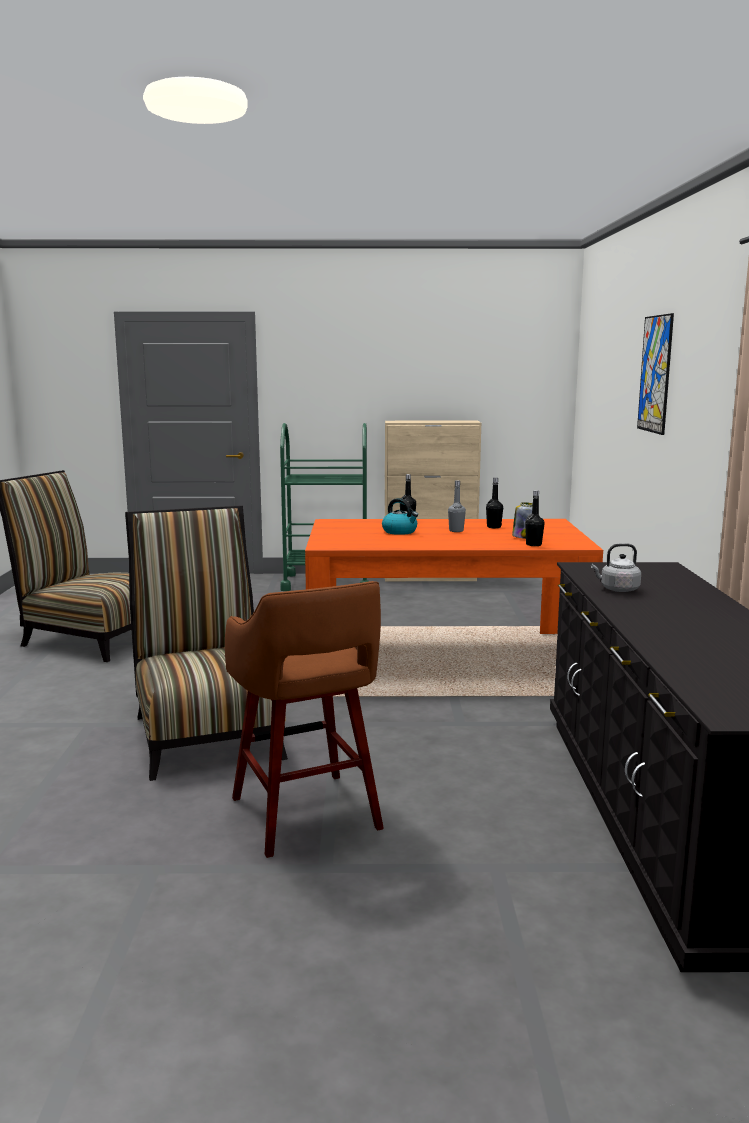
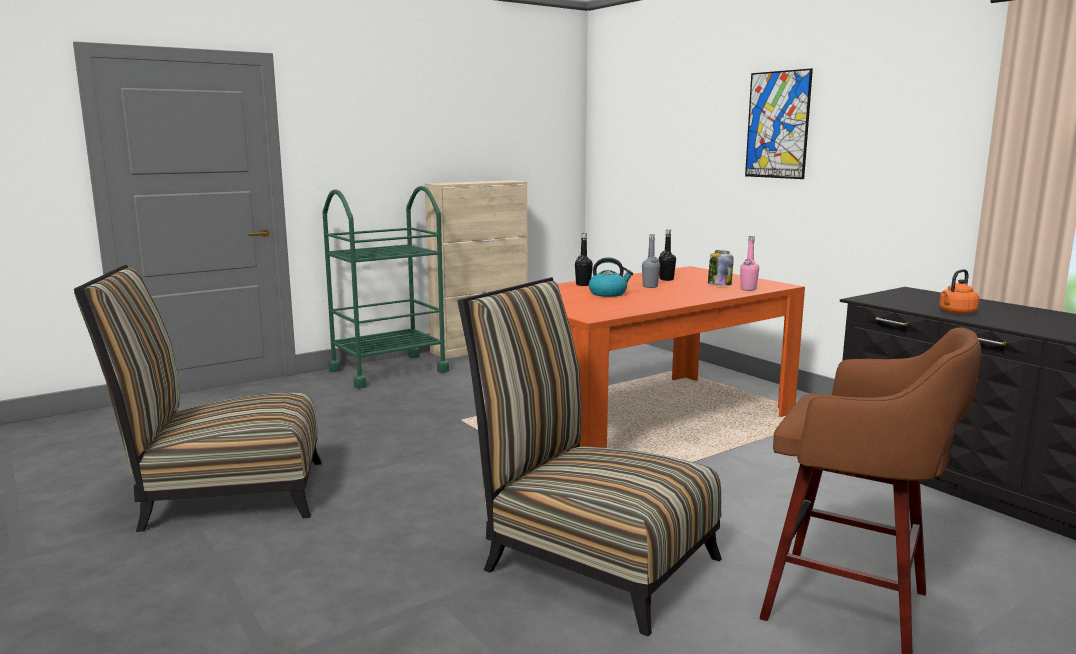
camera: 35 degrees left, 0 degrees up
black bottle [525,490,545,546] -> pink bottle [740,236,759,291]
grey kettle [591,543,641,592] -> orange kettle [939,269,979,314]

